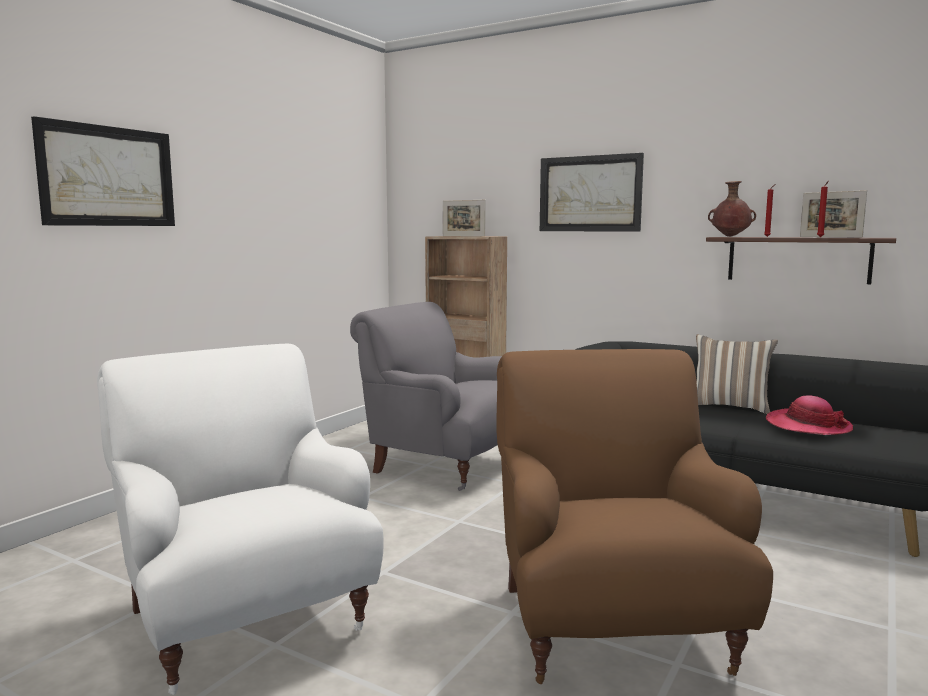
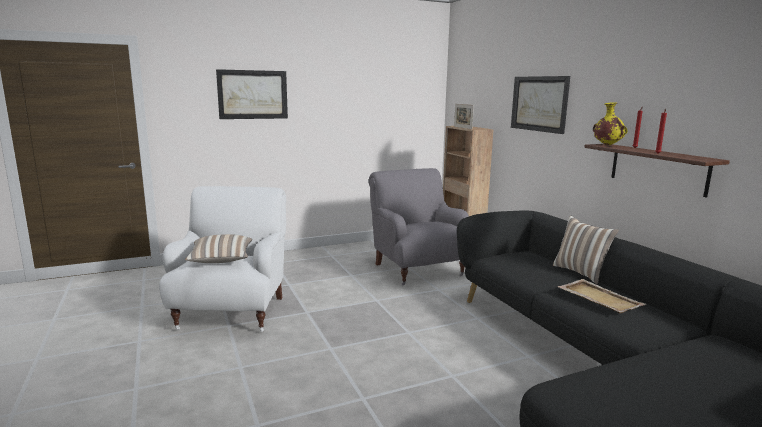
camera: 35 degrees right, 5 degrees up
brown armchair [497,349,773,684] -> none
brown vase [708,181,756,237] -> yellow vase [593,102,628,145]
hat [766,395,853,435] -> beige tray [557,279,647,313]
picture frame [800,190,867,237] -> none
none -> pillow [185,234,252,263]

